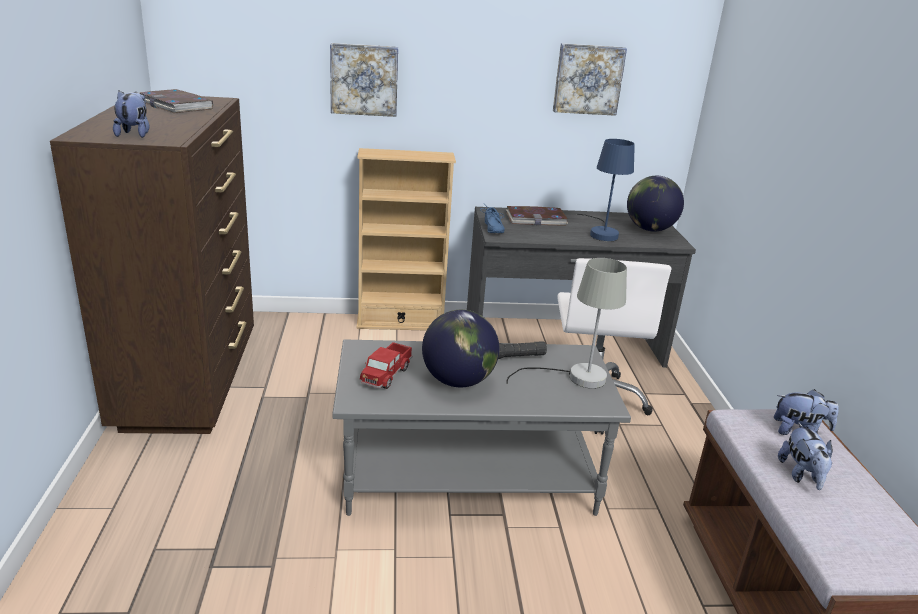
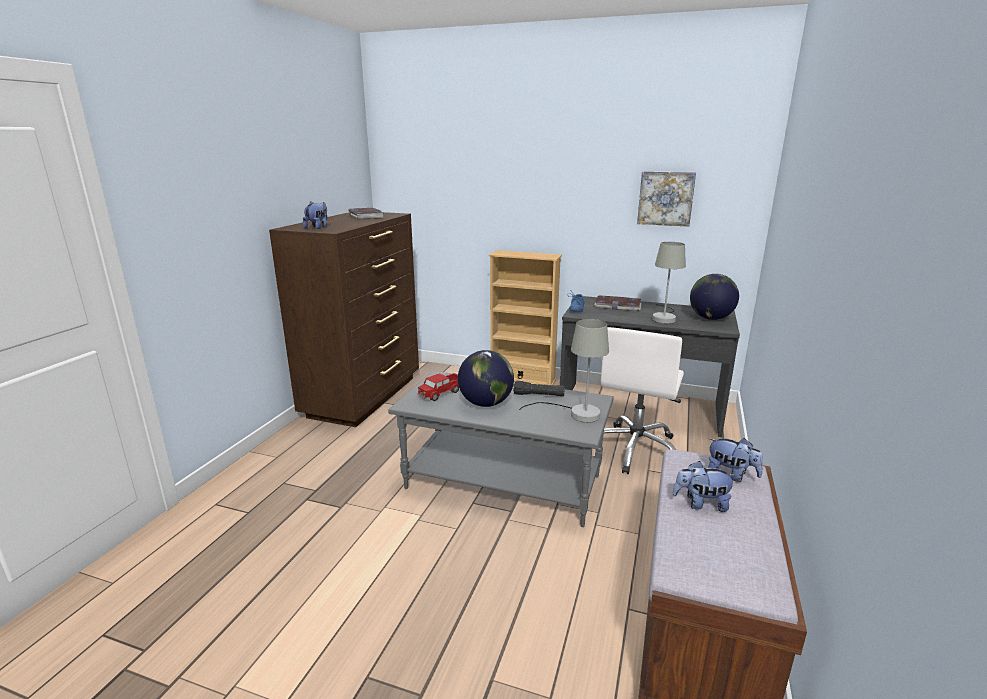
camera: 25 degrees right, 5 degrees down
picture [330,43,398,117] -> none
blue table lamp [577,139,635,242] -> grey table lamp [652,242,686,324]
plush toy [778,422,833,490] -> plush toy turned 75 degrees clockwise [673,461,737,512]

